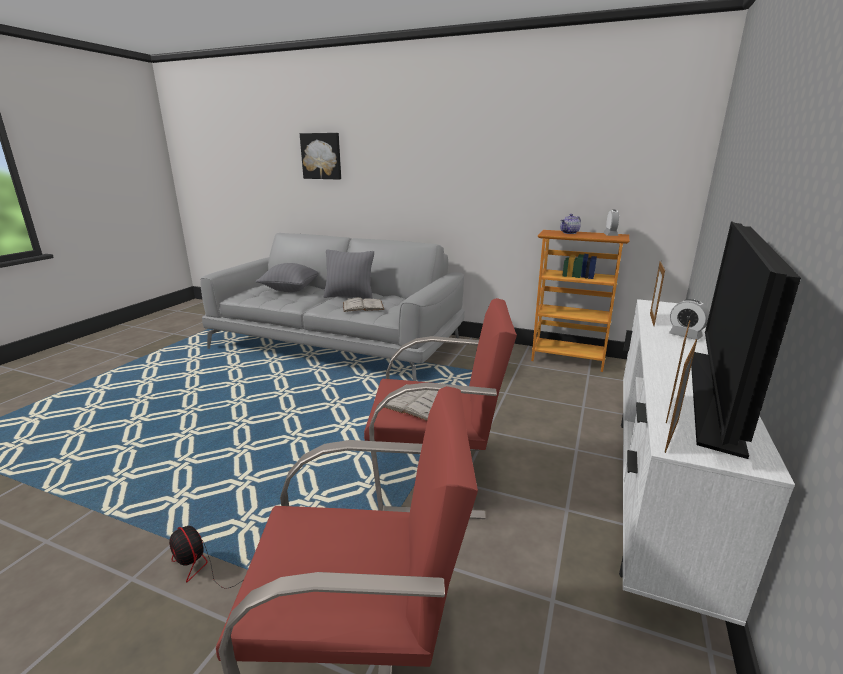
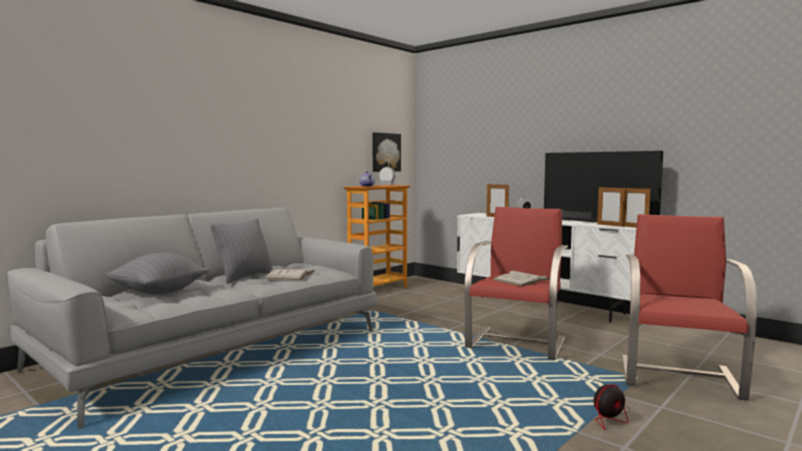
camera: 70 degrees left, 15 degrees down
picture [300,133,341,180] -> picture moved to [372,132,401,172]

